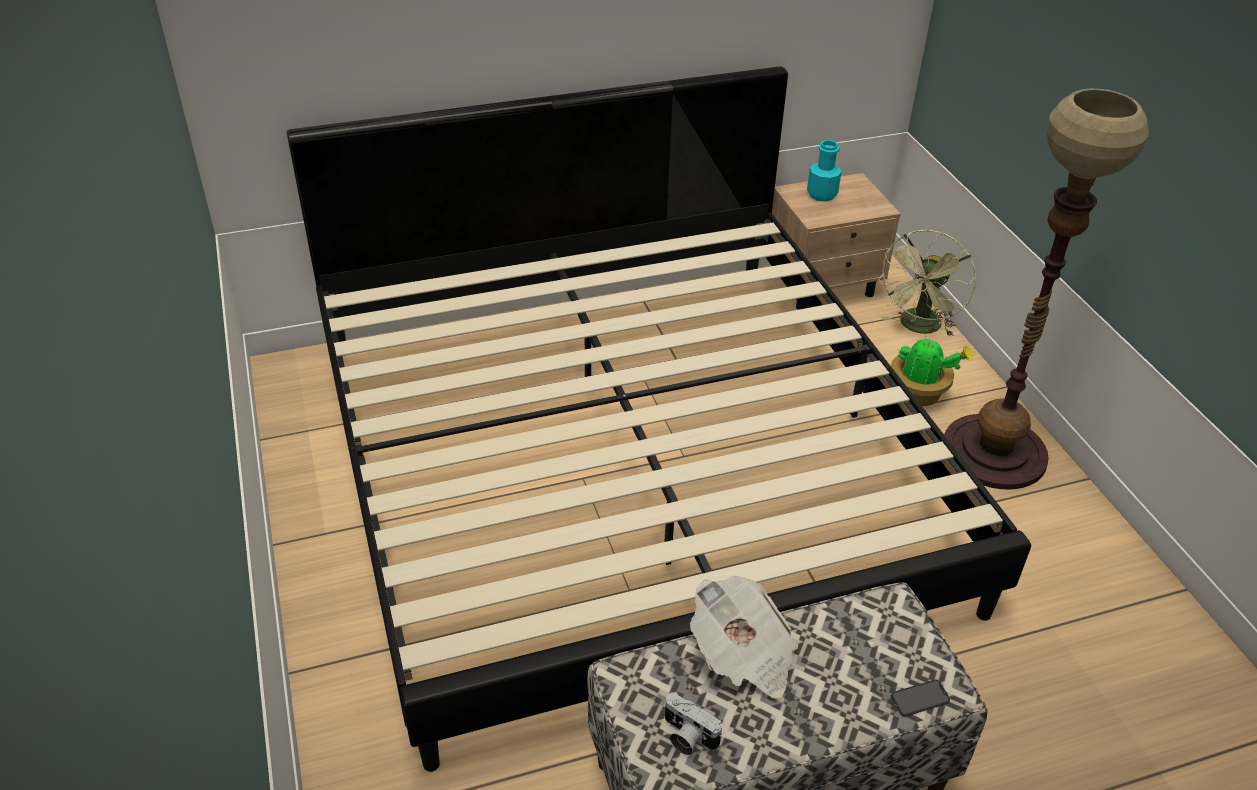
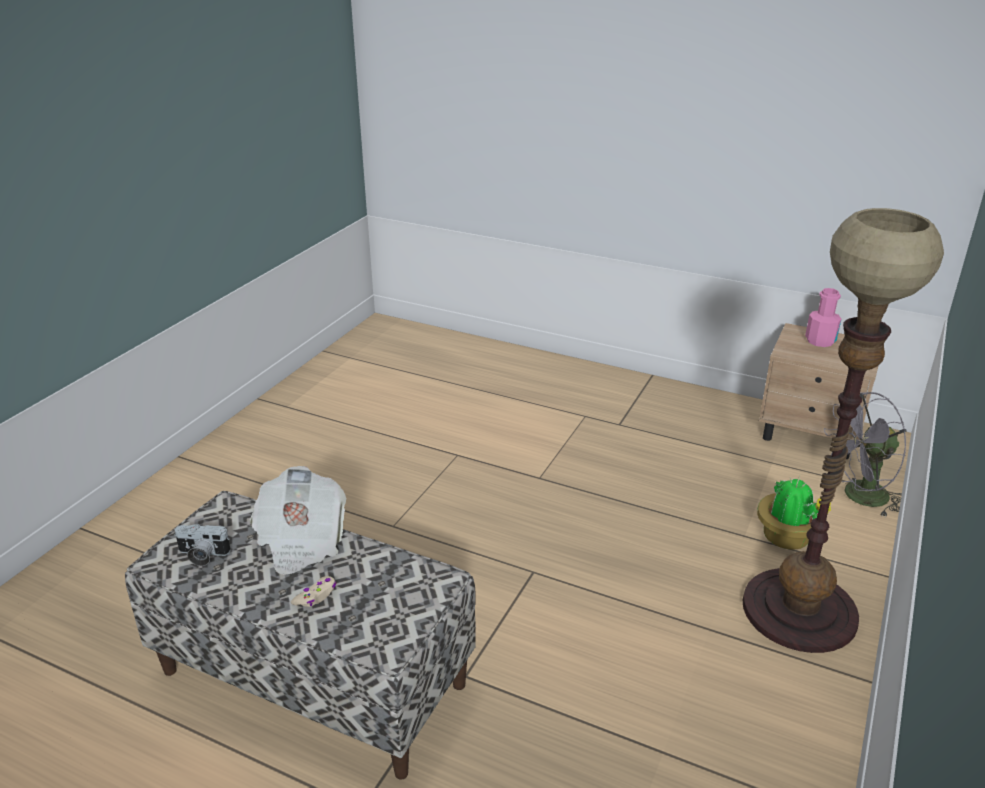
camera: 45 degrees right, 10 degrees down
bed [287,66,1031,772] -> none
camera [665,693,722,755] -> camera turned 75 degrees counterclockwise [175,524,231,566]
turquoise bottle [807,140,842,201] -> pink bottle [805,288,841,347]
green fan [878,230,977,337] -> grey fan [824,392,907,517]
phone [891,679,950,717] -> none
none -> beige game controller [291,576,336,607]

